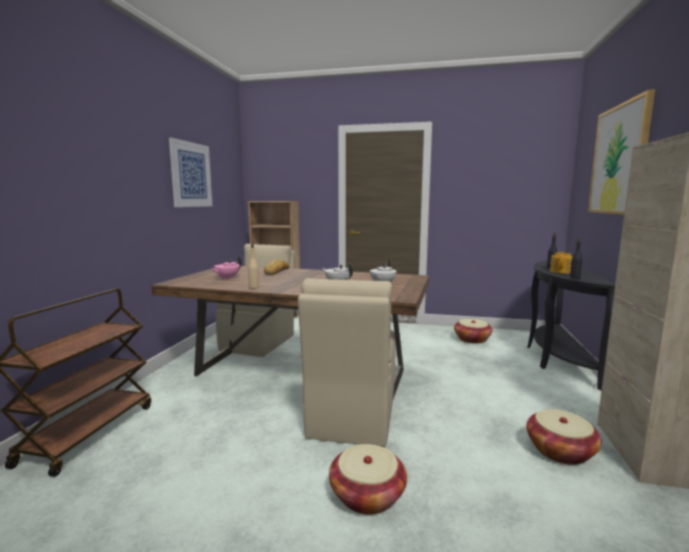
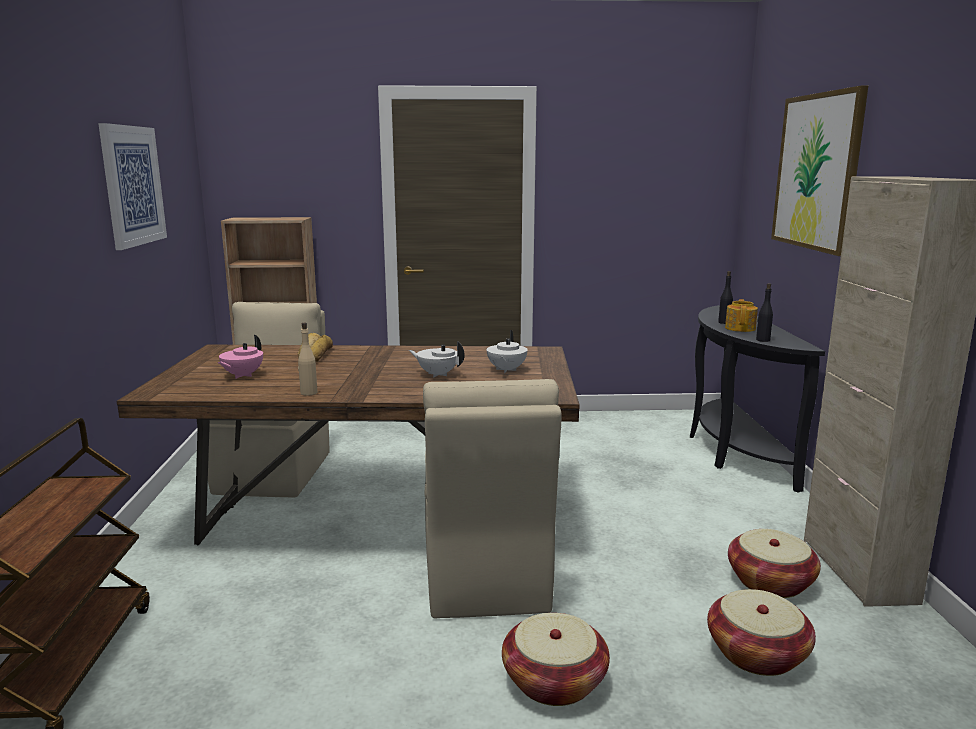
camera: 15 degrees left, 5 degrees up
basket [454,319,492,344] -> basket moved to [707,589,816,676]

